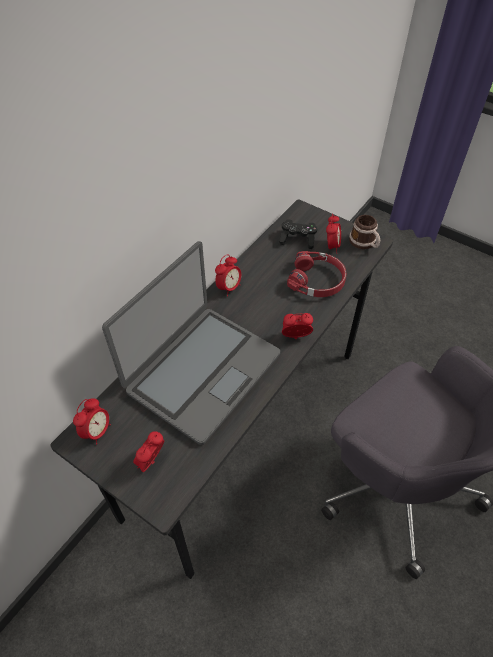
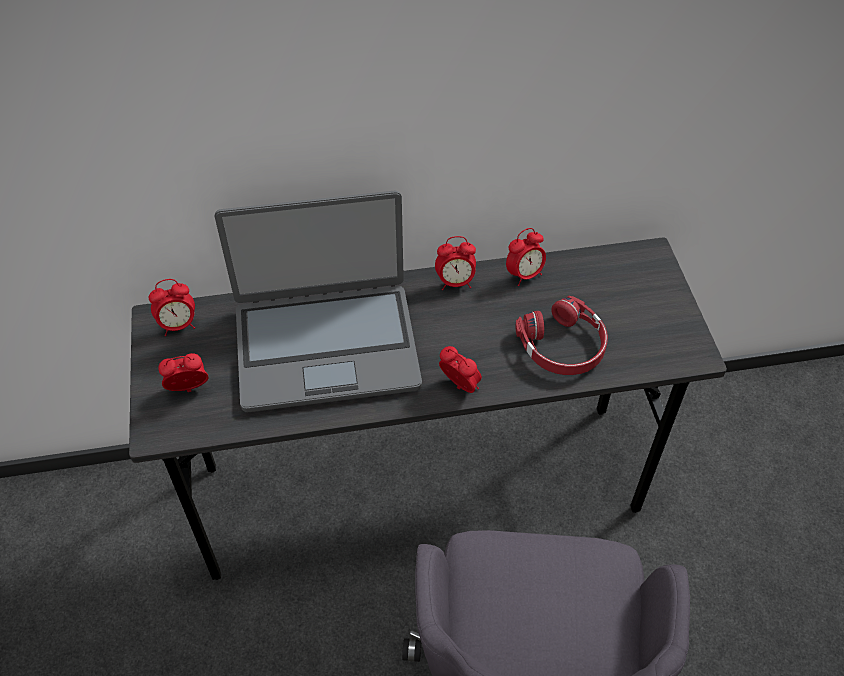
camera: 45 degrees right, 0 degrees up
black game controller [279,219,317,249] -> none
alarm clock [326,214,341,254] -> alarm clock moved to [506,228,546,286]
mug [349,215,380,249] -> none

